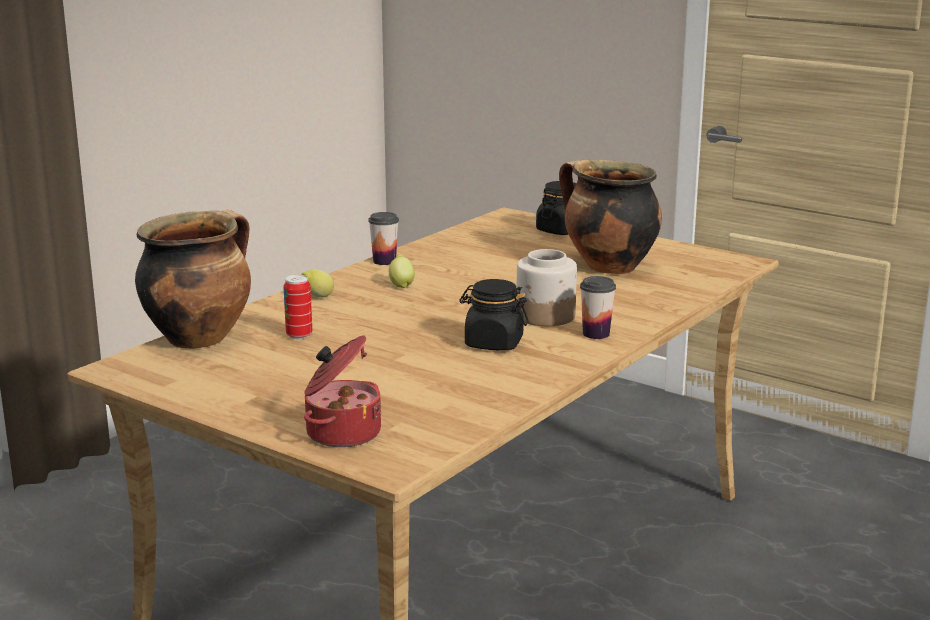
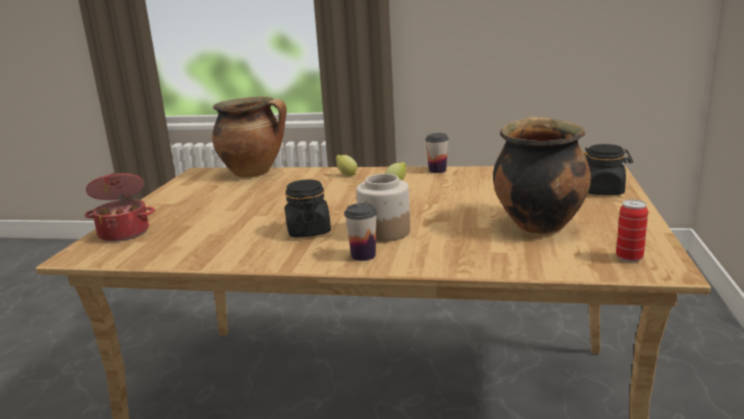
camera: 65 degrees right, 0 degrees up
can [283,275,312,339] -> can moved to [616,200,648,262]

